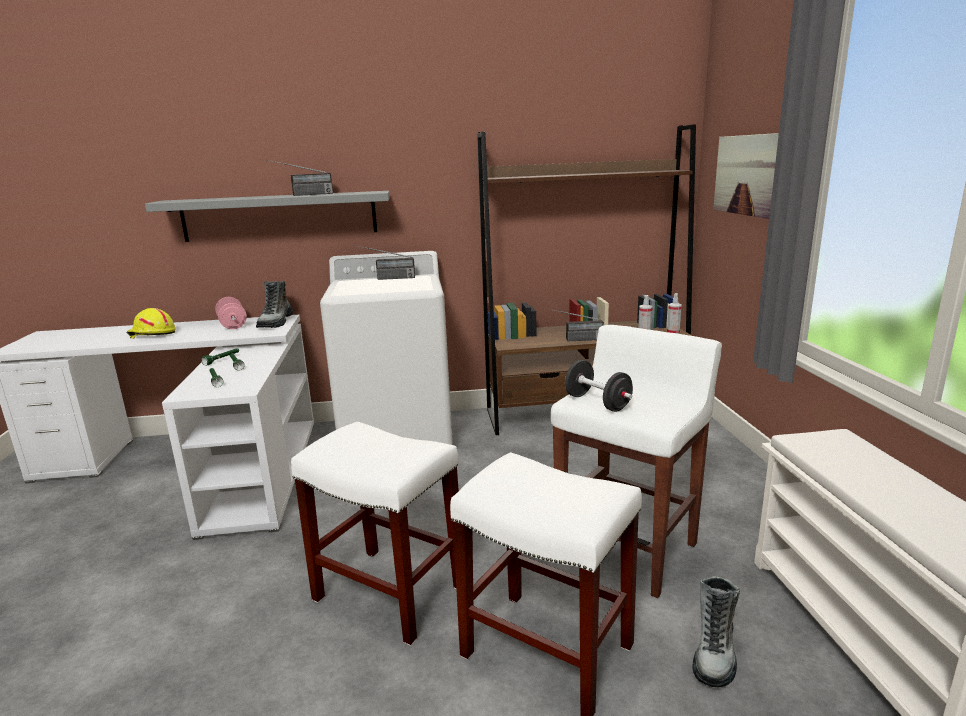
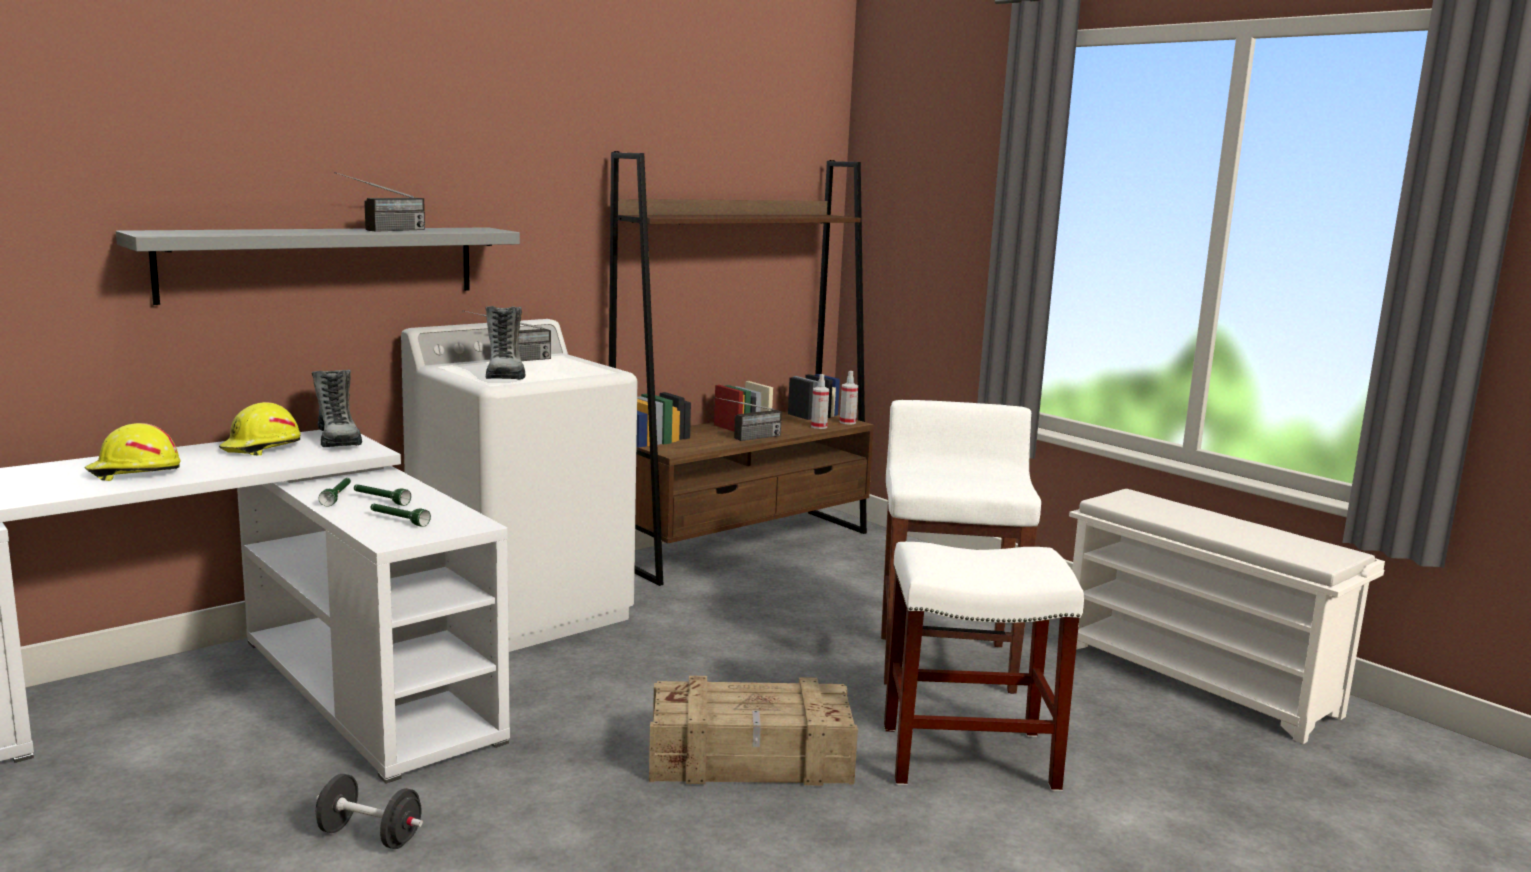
camera: 35 degrees left, 5 degrees down
pink dumbbell [215,297,247,329] -> yellow hard hat [219,402,301,456]
white stool [291,422,459,646] -> crate [649,676,858,785]
black dumbbell [565,360,633,412] -> black dumbbell moved to [316,774,423,849]
boot [692,576,740,687] -> boot moved to [485,306,526,380]
picture [713,133,779,219] -> none

